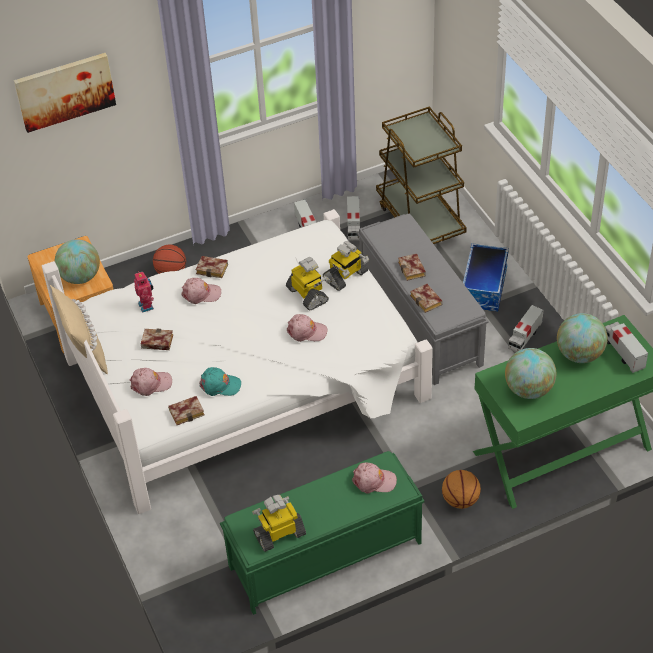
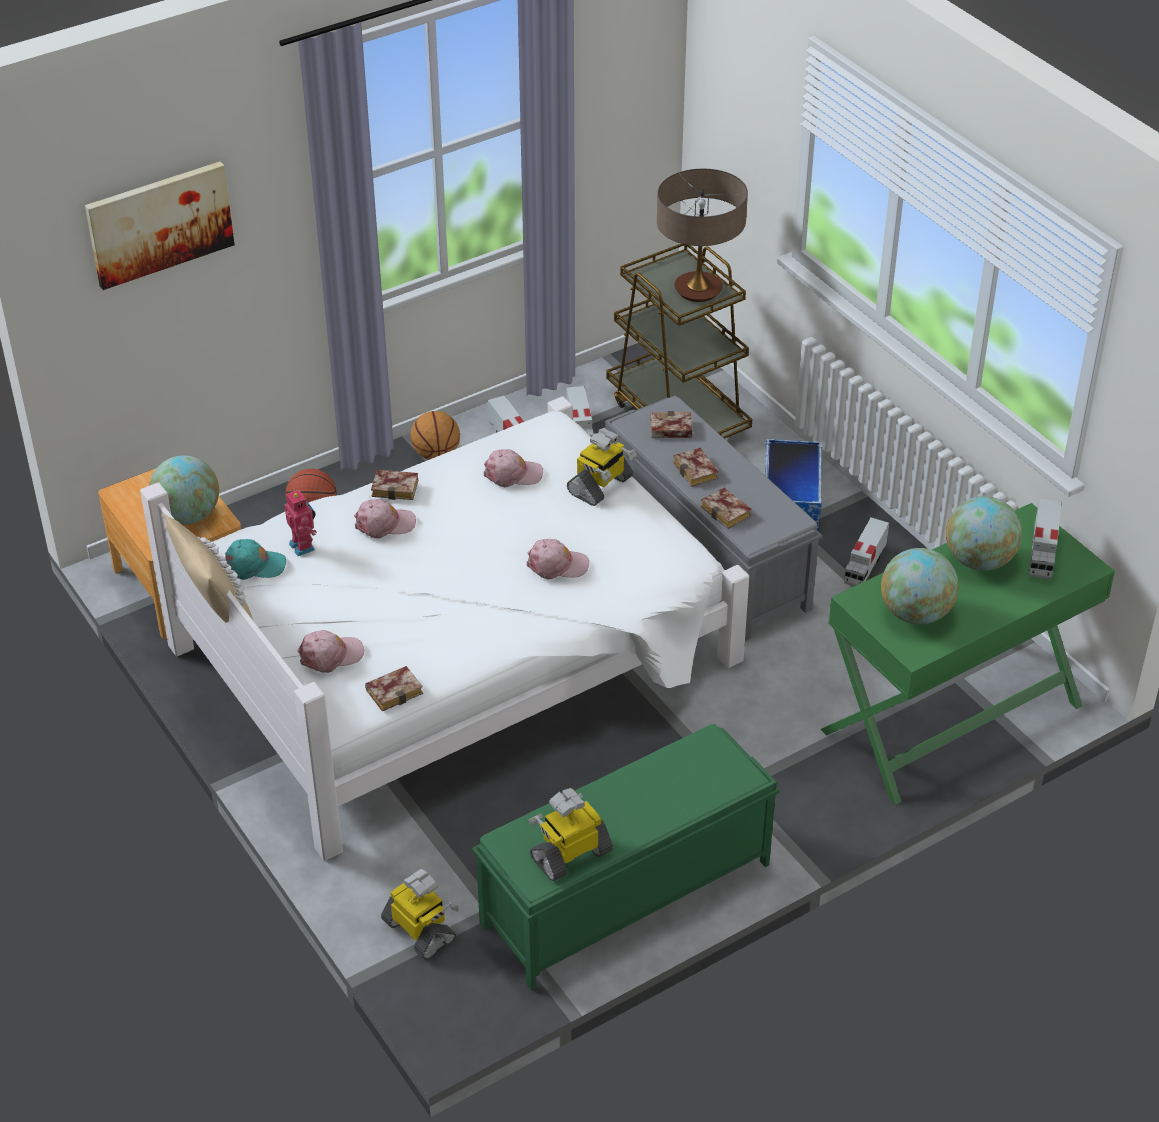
camera: 10 degrees left, 5 degrees down
book [141,329,173,350] -> book moved to [650,411,692,438]
turquoise cap [199,367,241,396] -> turquoise cap moved to [225,539,286,580]
toy robot [286,257,331,310] -> toy robot moved to [381,869,459,960]
pink cap [352,462,397,493] -> pink cap moved to [484,449,543,487]
basketball [442,470,481,509] -> basketball moved to [410,411,460,460]
toy truck [605,322,648,373] -> toy truck turned 135 degrees counterclockwise [1028,499,1062,580]
none -> table lamp [657,169,748,302]

